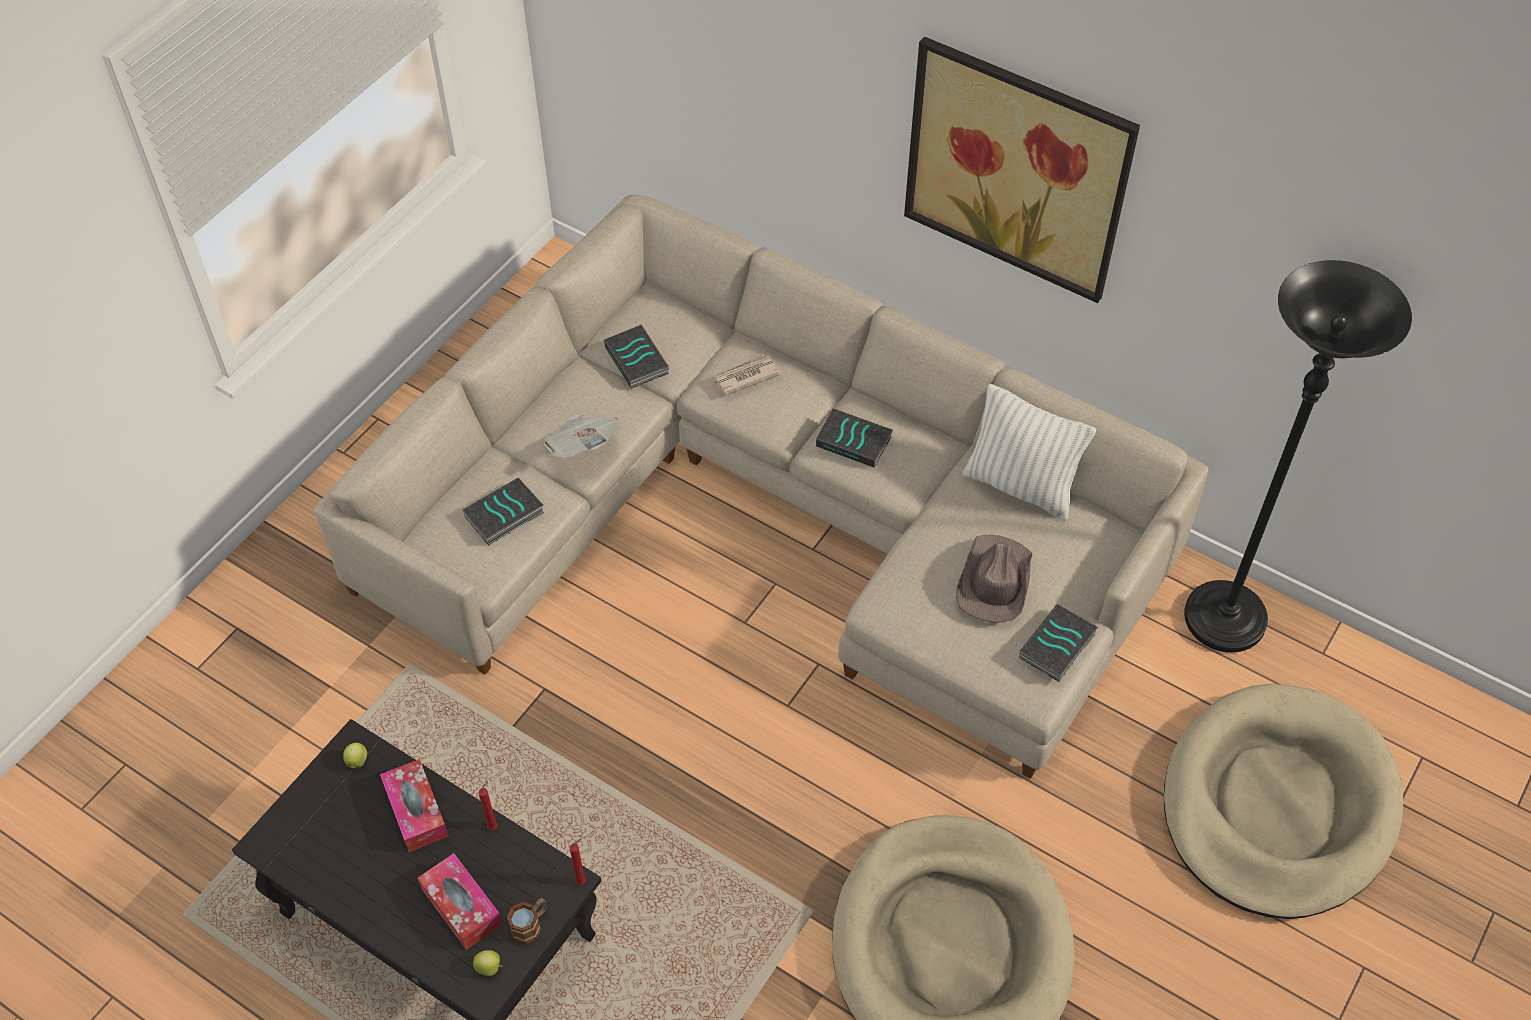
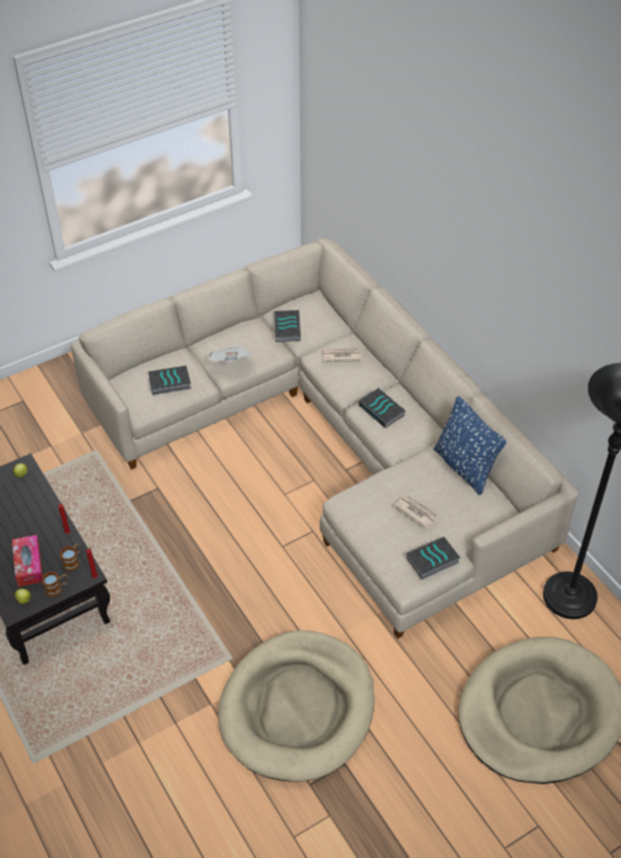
camera: 25 degrees right, 5 degrees down
tissue box [380,759,448,852] -> none
picture [904,37,1140,303] -> none
brown hat [956,535,1032,623] -> newspaper [394,495,439,529]
white pillow [962,384,1096,521] -> blue pillow [434,396,507,495]
none -> mug [60,543,80,571]

